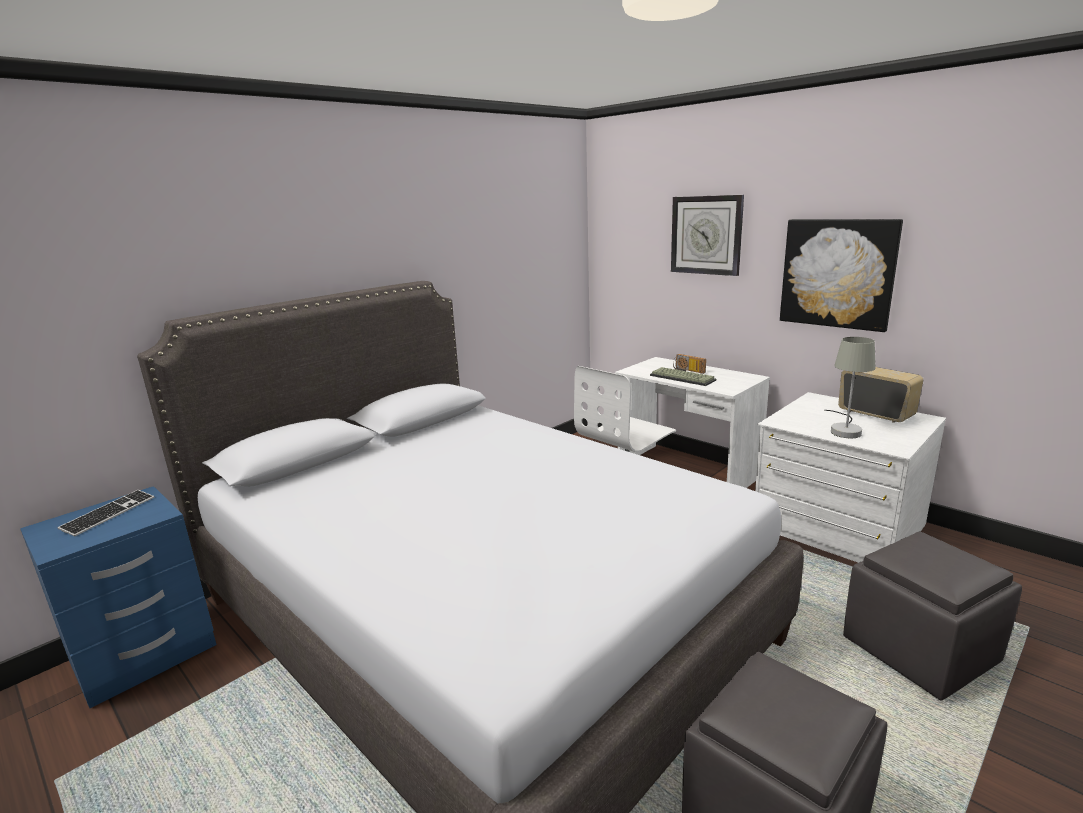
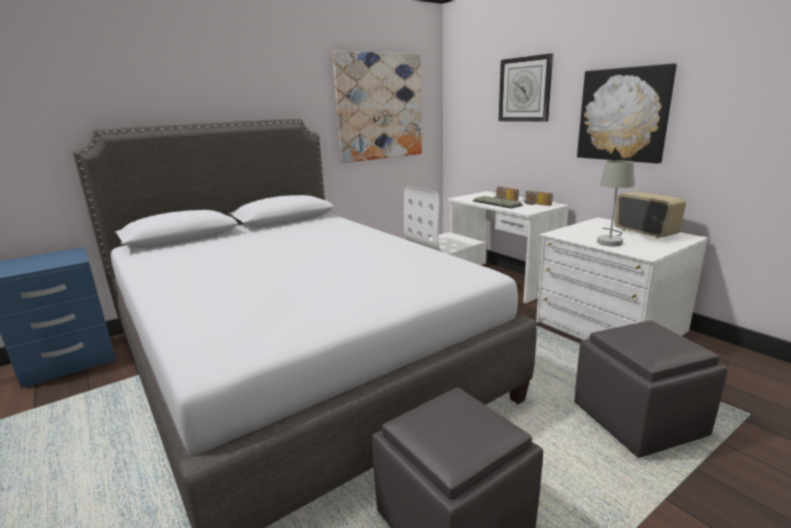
camera: 10 degrees right, 0 degrees up
keyboard [57,490,154,536] -> none
none -> picture [332,51,422,163]
none -> radio [523,190,553,206]

